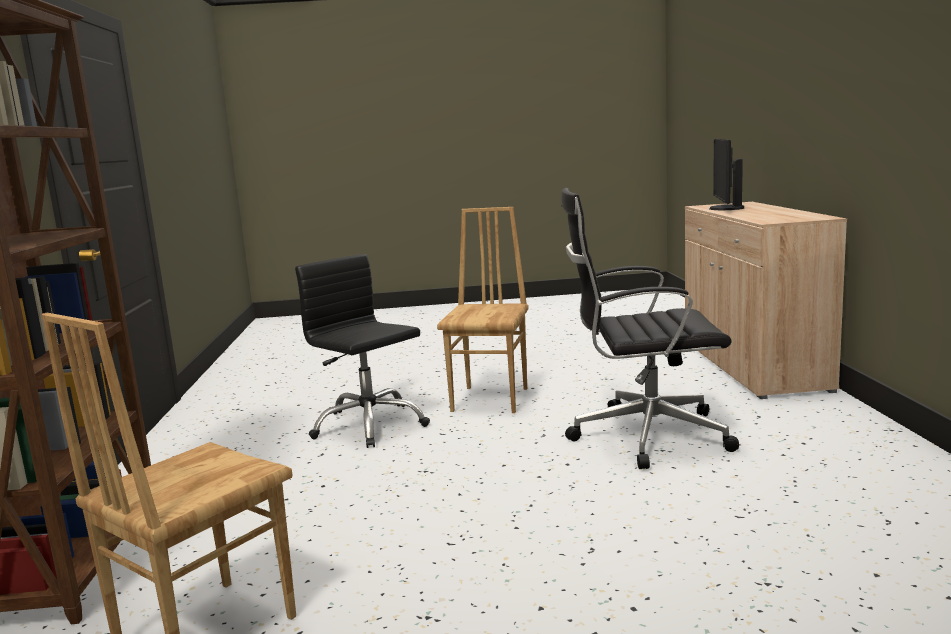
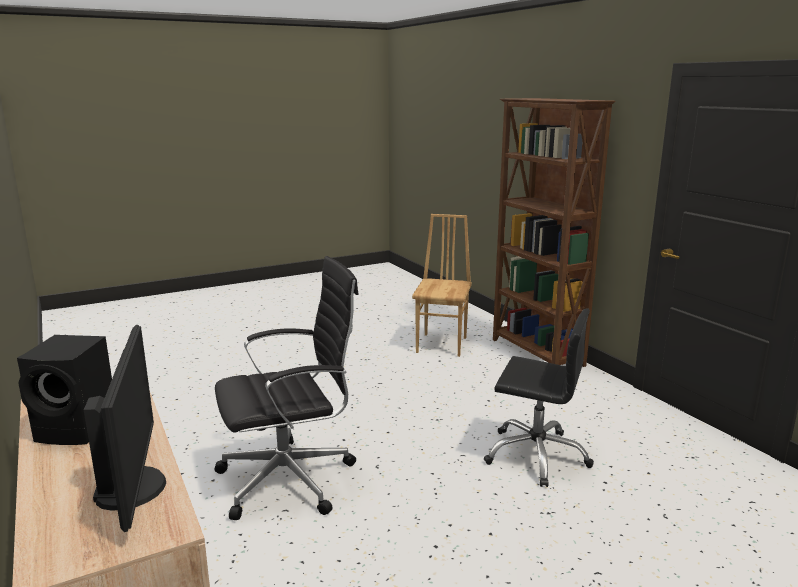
camera: 155 degrees right, 5 degrees up
brown chair [437,207,529,413] -> none
none -> black speaker [17,335,112,445]

